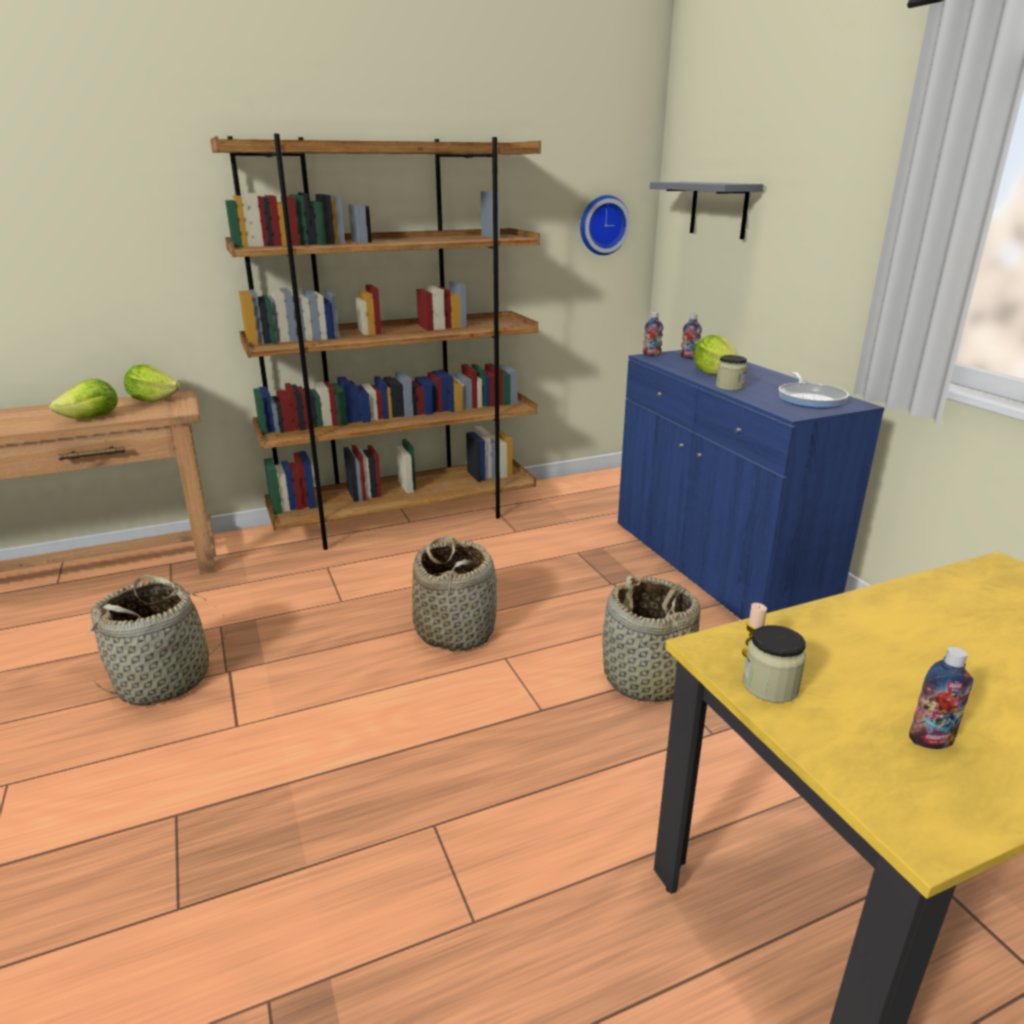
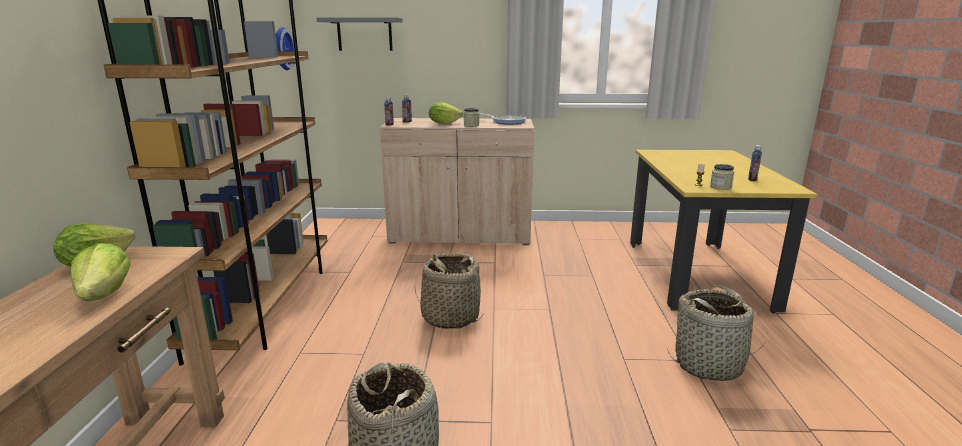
camera: 65 degrees left, 5 degrees down
basket [602,576,700,702] -> basket moved to [667,285,765,381]
blue cabinet [618,350,884,620] -> beige cabinet [380,118,534,245]

